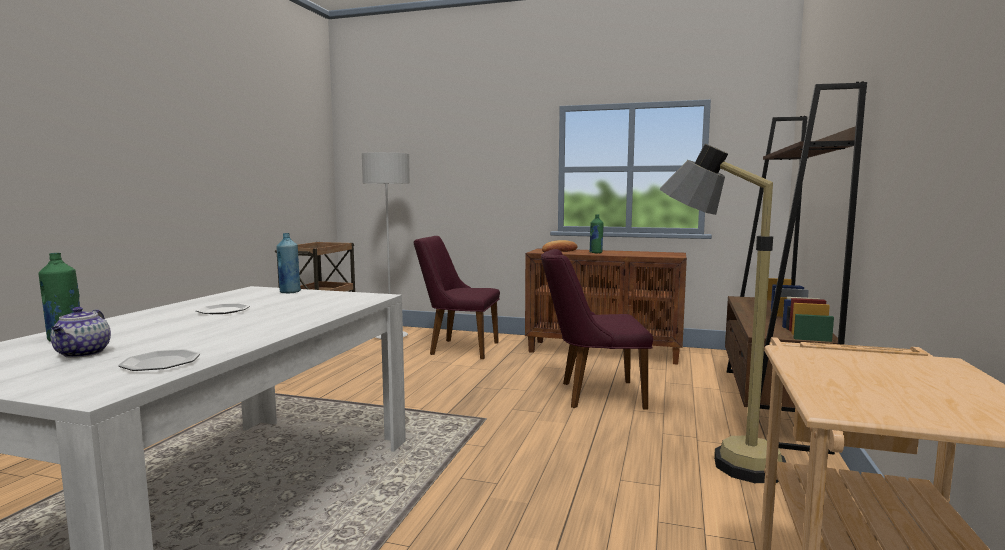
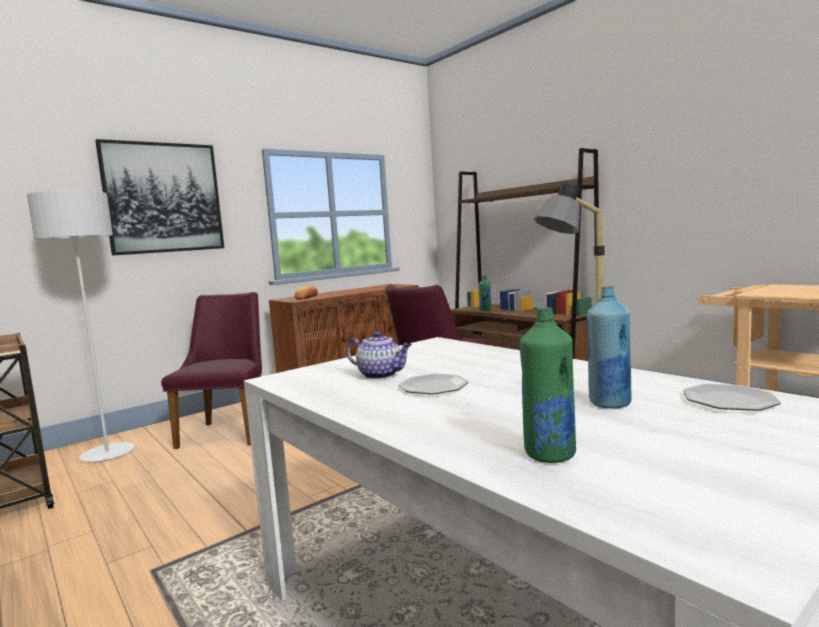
camera: 55 degrees left, 0 degrees up
teapot [50,307,111,358] -> teapot moved to [346,331,412,379]
blue bottle [276,233,301,293] -> blue bottle moved to [587,286,632,409]
purple chair [413,236,500,359] -> purple chair turned 135 degrees clockwise [161,292,262,449]
green bottle [589,214,604,253] -> green bottle moved to [479,276,491,311]
none -> picture [95,139,224,256]

